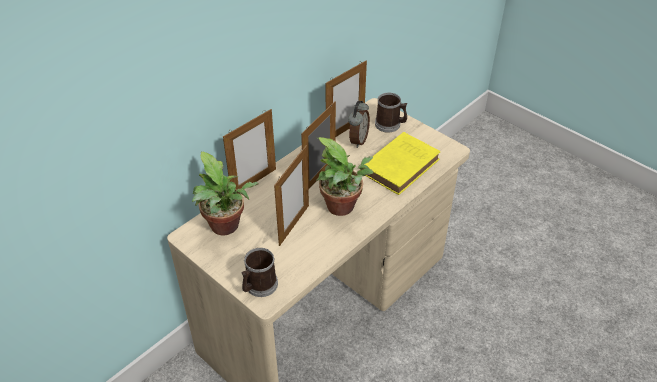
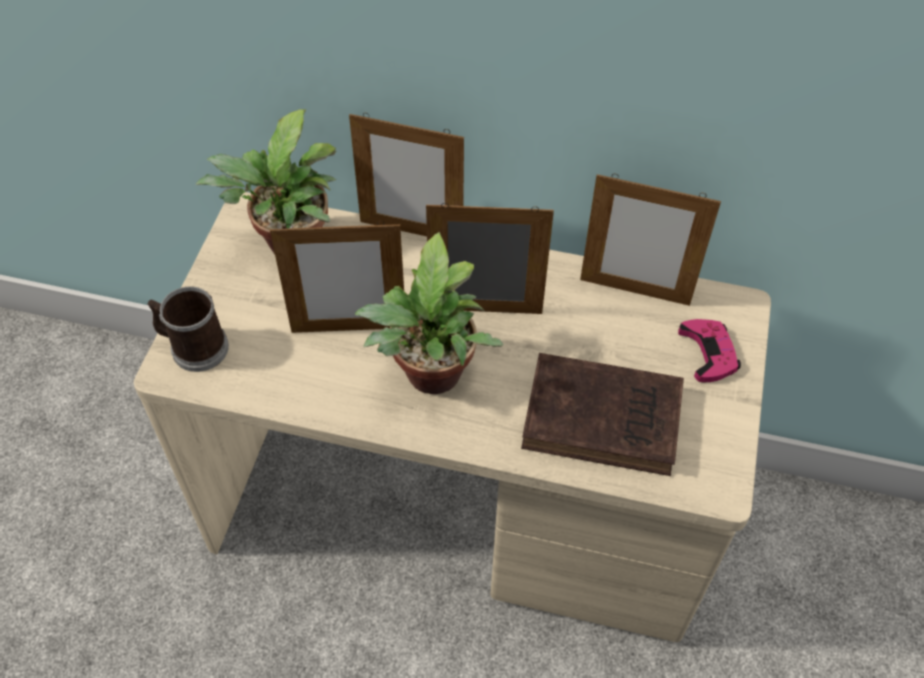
camera: 60 degrees right, 10 degrees up
alarm clock [348,101,370,148] -> none
yellow book [360,132,441,195] -> brown book [521,353,684,476]
mug [375,93,407,133] -> pink game controller [678,319,741,383]

